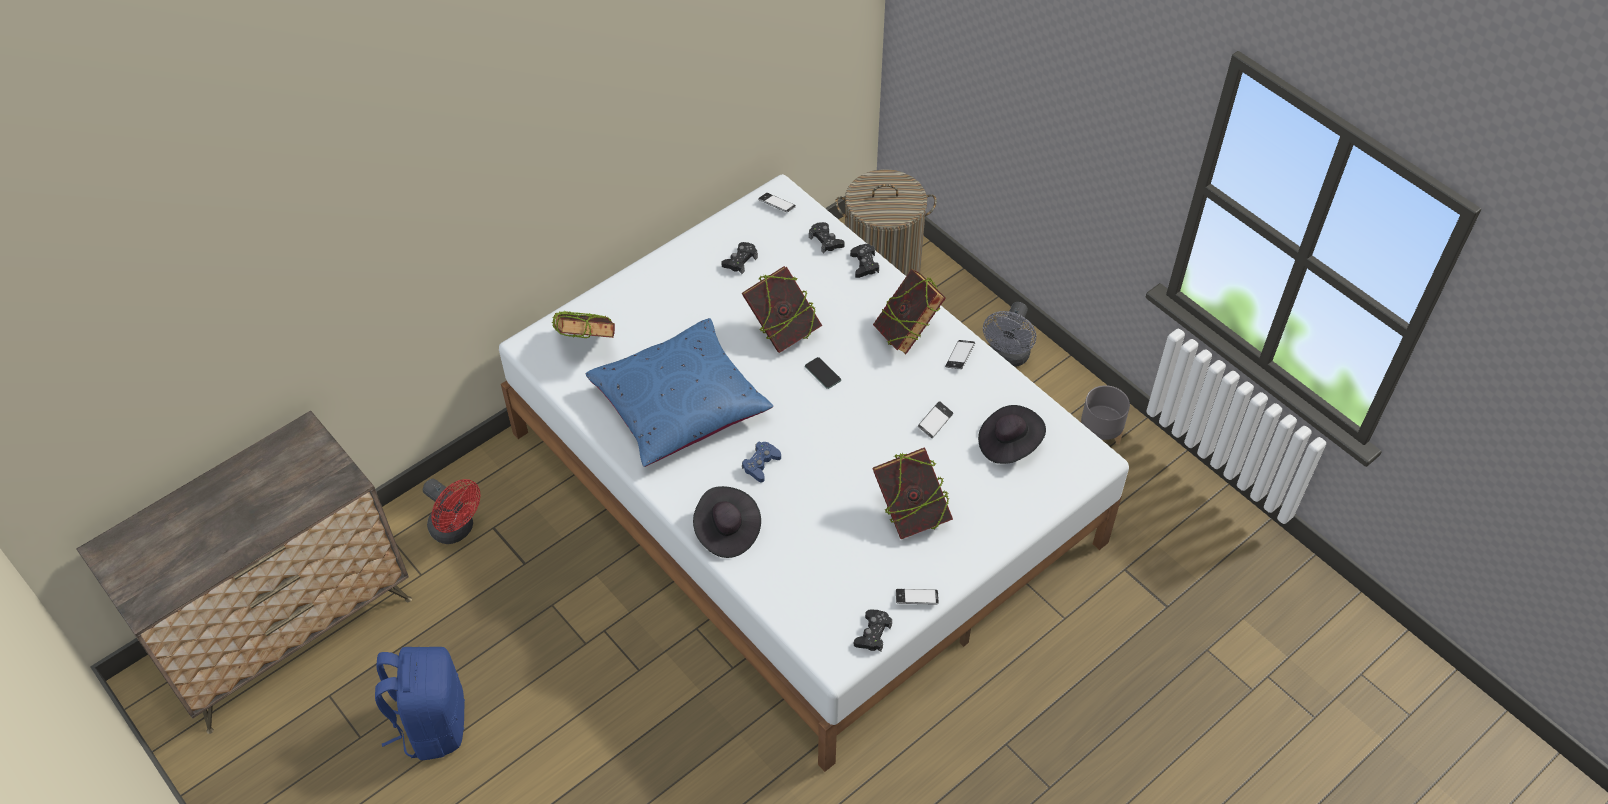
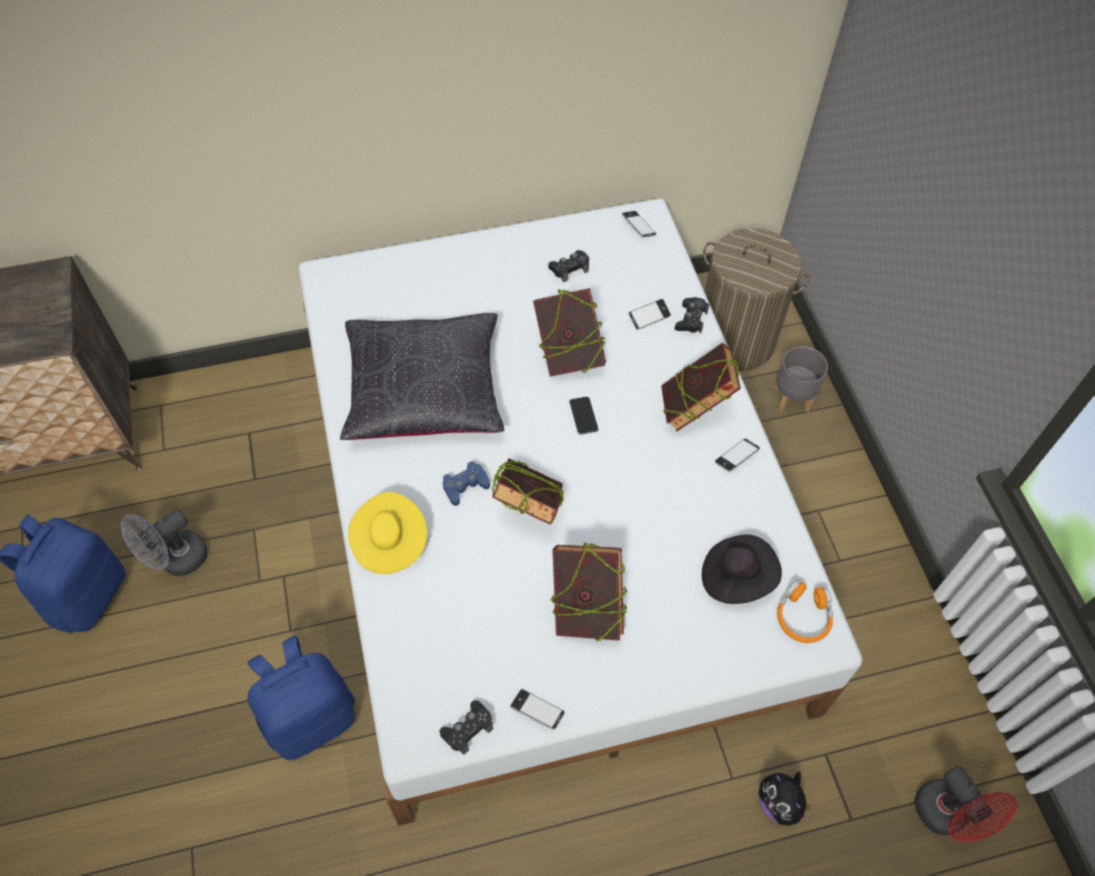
camera: 25 degrees right, 5 degrees up
red fan [423,479,481,544] -> red fan moved to [915,766,1018,842]
book [552,310,615,338] -> book moved to [492,458,564,525]
blue pillow [586,318,773,467] -> black pillow [340,313,504,440]
black hat [693,486,761,558] -> yellow hat [348,492,427,574]
black game controller [809,222,845,254] -> none
phone [918,401,953,438] -> phone moved to [629,299,671,330]
grey fan [983,302,1036,367] -> grey fan moved to [121,509,208,576]
grey planter [1080,385,1130,445] -> grey planter moved to [774,346,828,413]
none -> blue backpack [247,636,355,760]
none -> plush toy [759,772,812,825]
none -> orange headphones [777,579,833,643]

